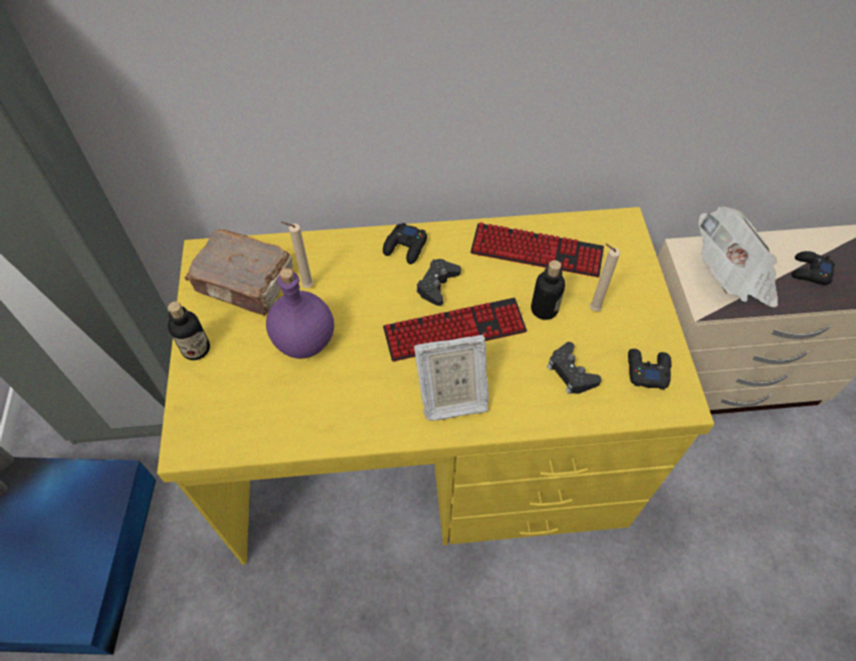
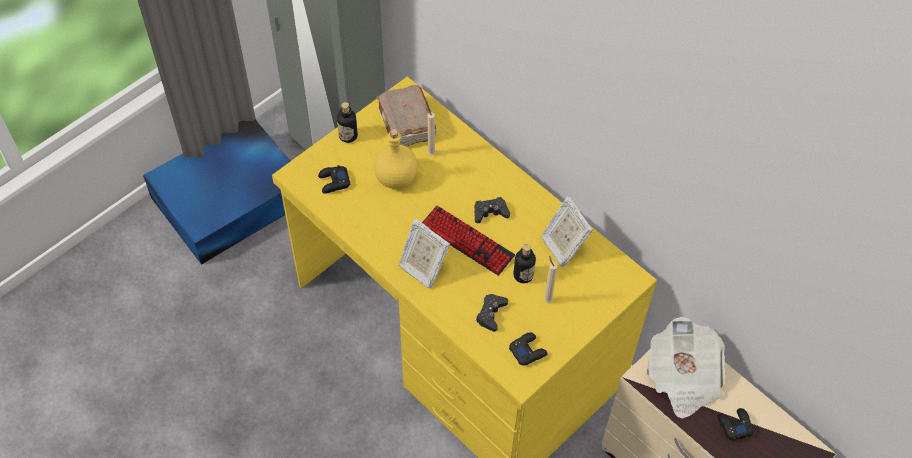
camera: 50 degrees right, 0 degrees up
purple bottle [266,268,334,359] -> yellow bottle [374,129,418,189]
black game controller [383,223,427,264] -> black game controller moved to [318,165,351,194]
keyboard [470,222,604,277] -> picture frame [541,196,593,267]

